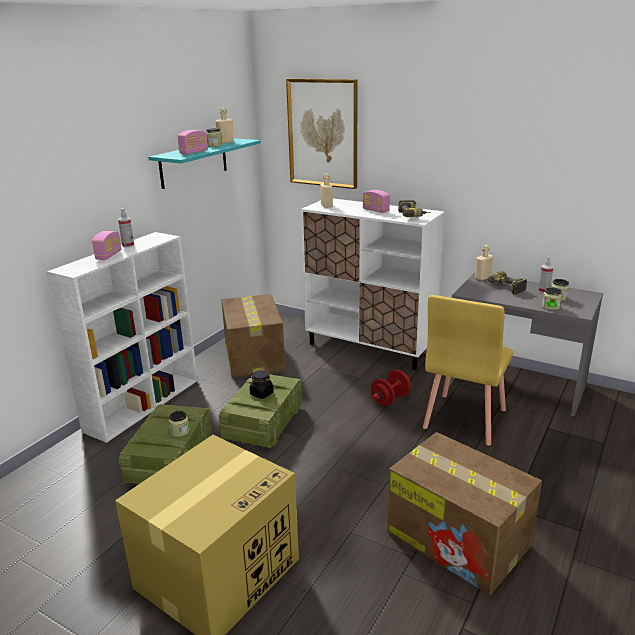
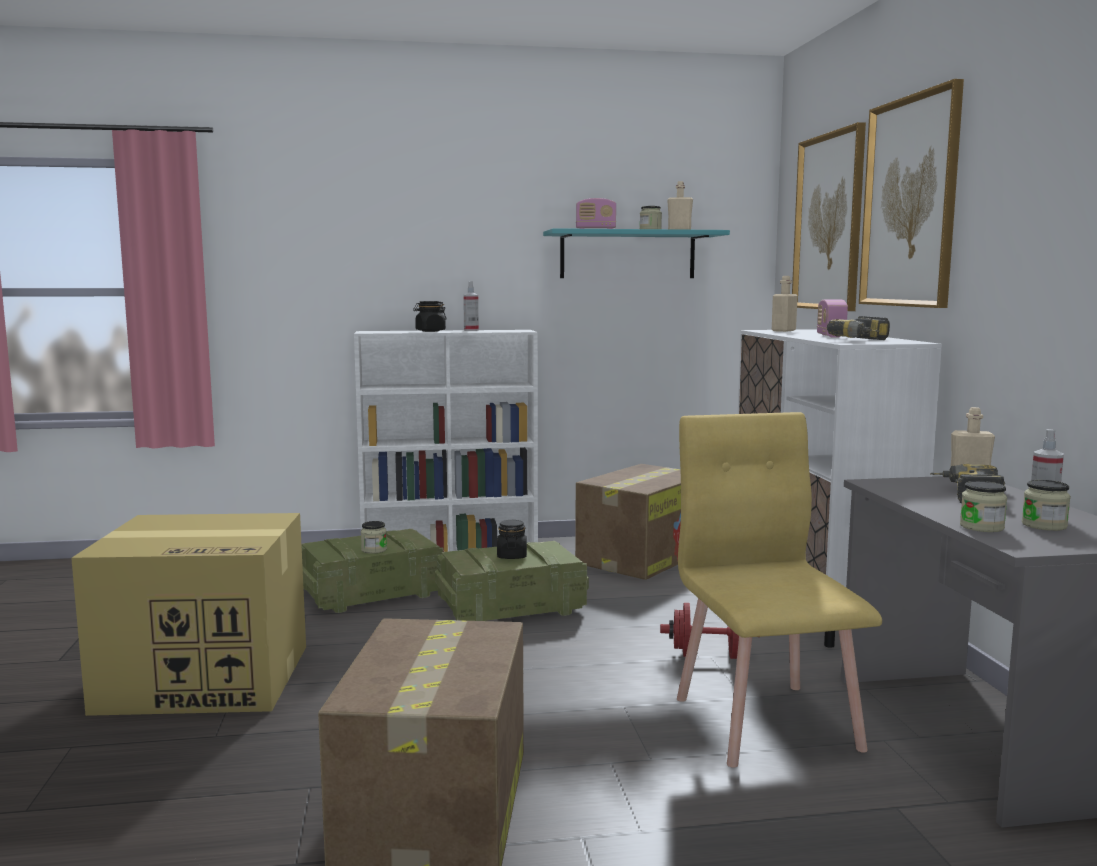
camera: 50 degrees right, 15 degrees down
radio [92,231,121,260] -> black jar [413,301,446,332]
yellow chair [423,295,513,445] -> yellow chair turned 90 degrees clockwise [677,412,882,768]
none -> picture [859,79,964,308]

